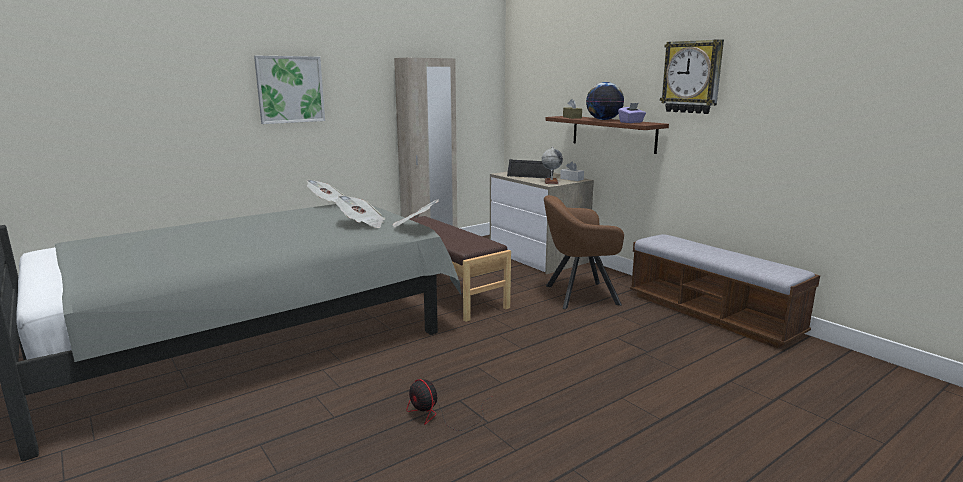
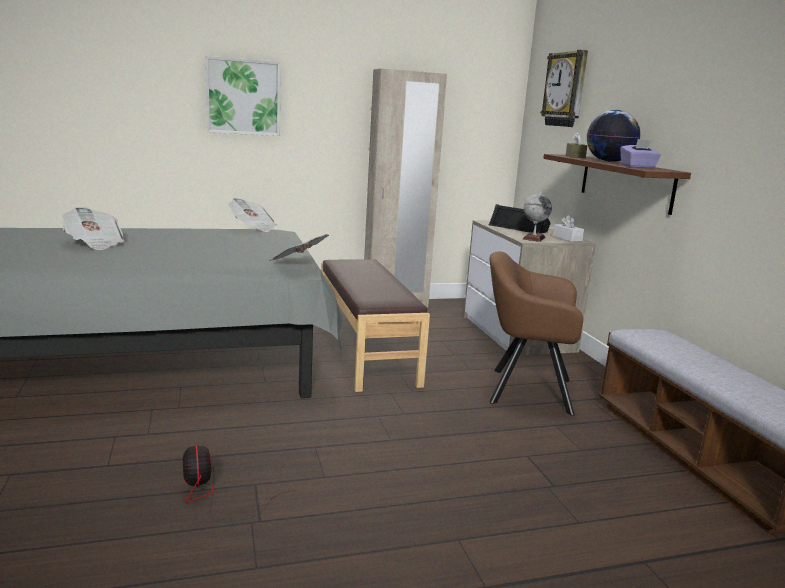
camera: 20 degrees right, 0 degrees up
newspaper [336,195,385,228] -> newspaper moved to [62,207,124,250]
wall clock [660,39,724,114] -> wall clock moved to [540,50,588,127]

